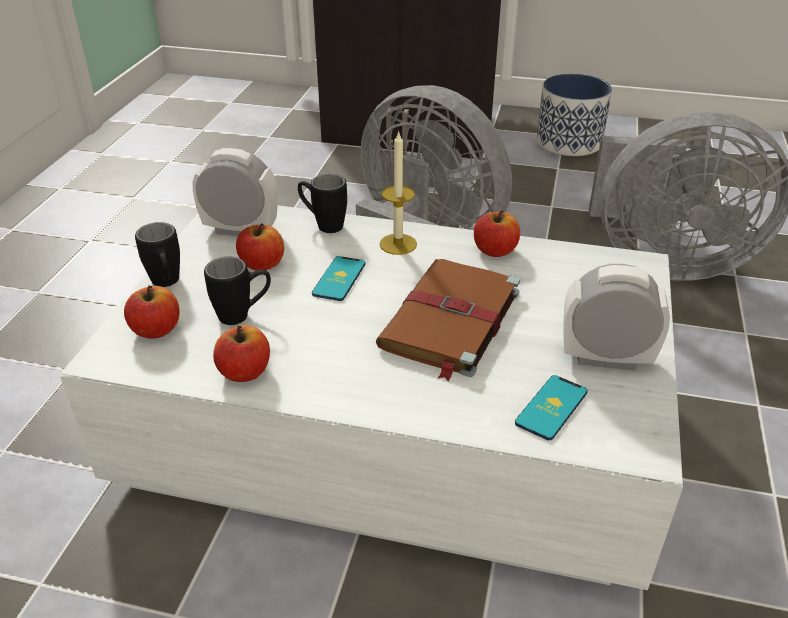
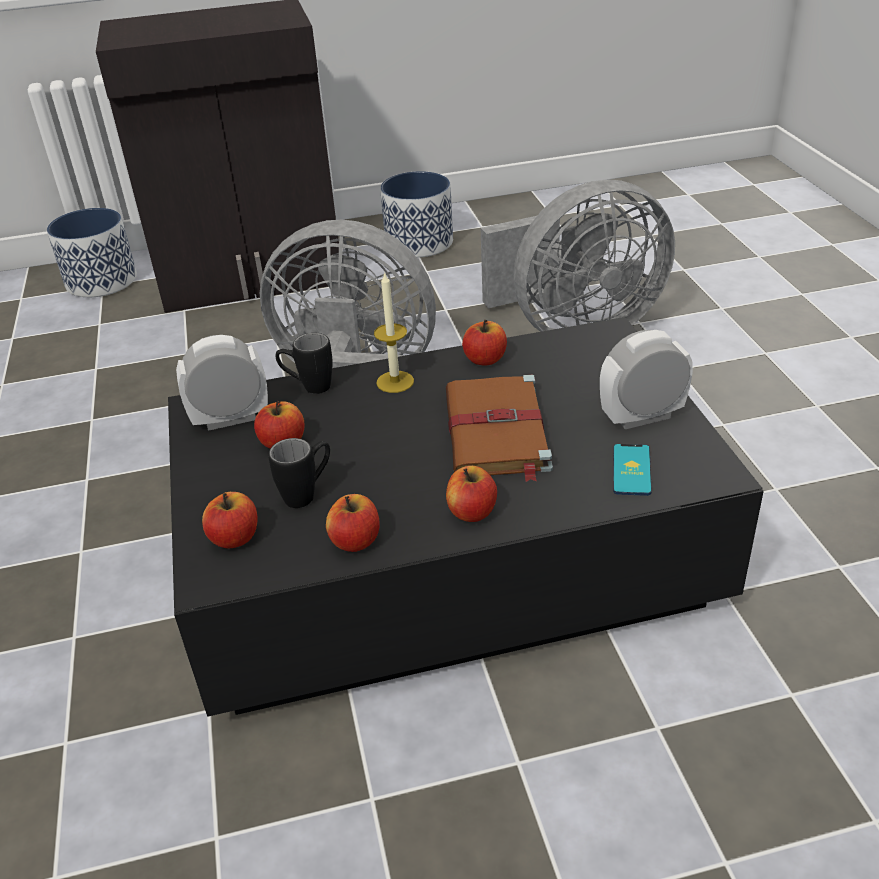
camera: 25 degrees left, 0 degrees up
white coffee table [60,205,683,590] -> black coffee table [168,317,764,717]
black mug [135,222,180,287] -> none
phone [312,256,366,301] -> none
none -> planter [47,208,137,297]
none -> apple [446,466,497,522]

